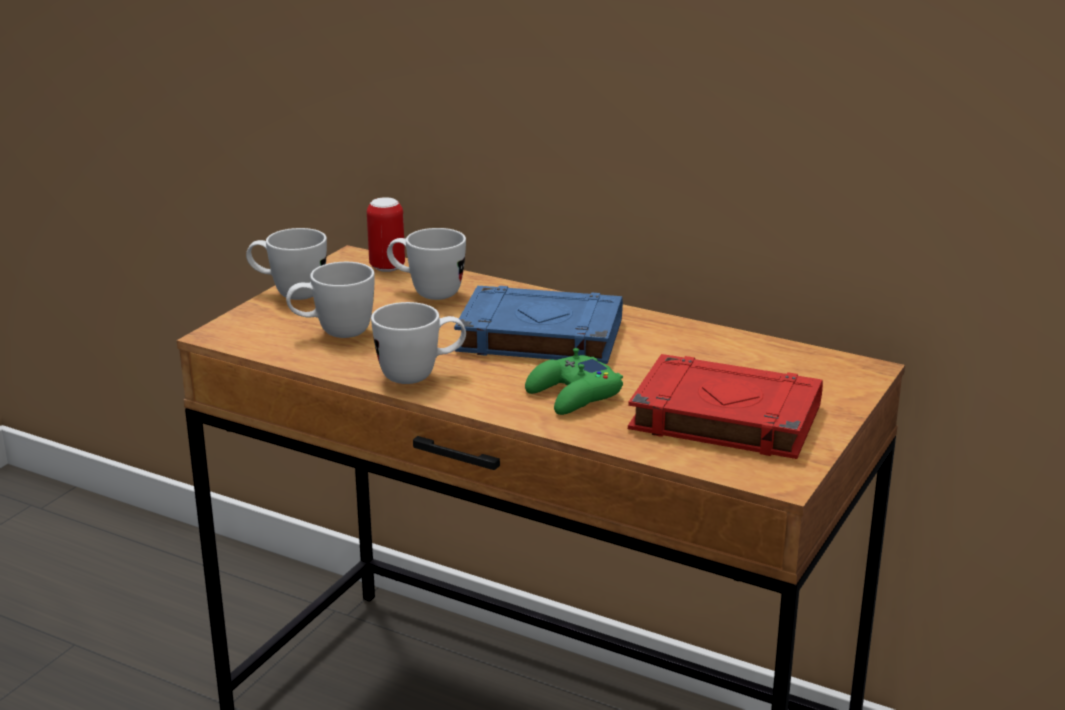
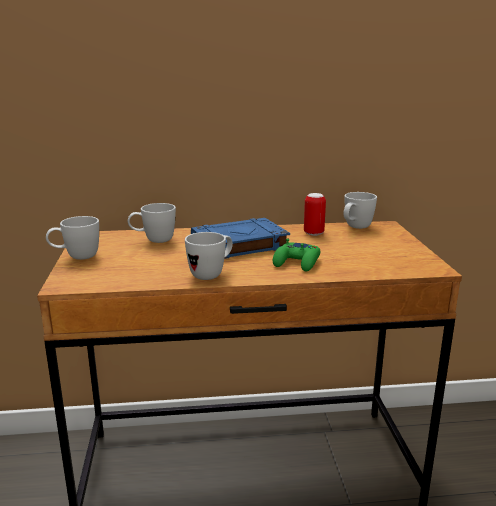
camera: 35 degrees left, 5 degrees down
white mug [286,262,375,338] -> white mug moved to [343,192,377,229]
can [367,197,405,272] -> can moved to [304,193,326,236]
red book [628,354,823,459] -> none

